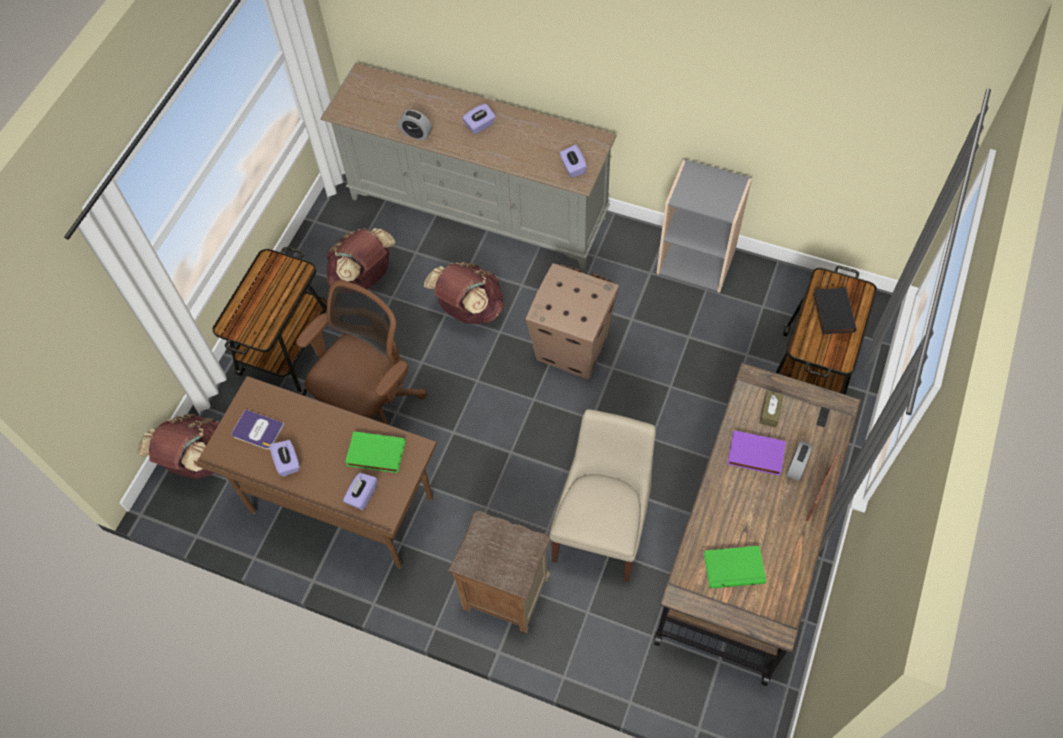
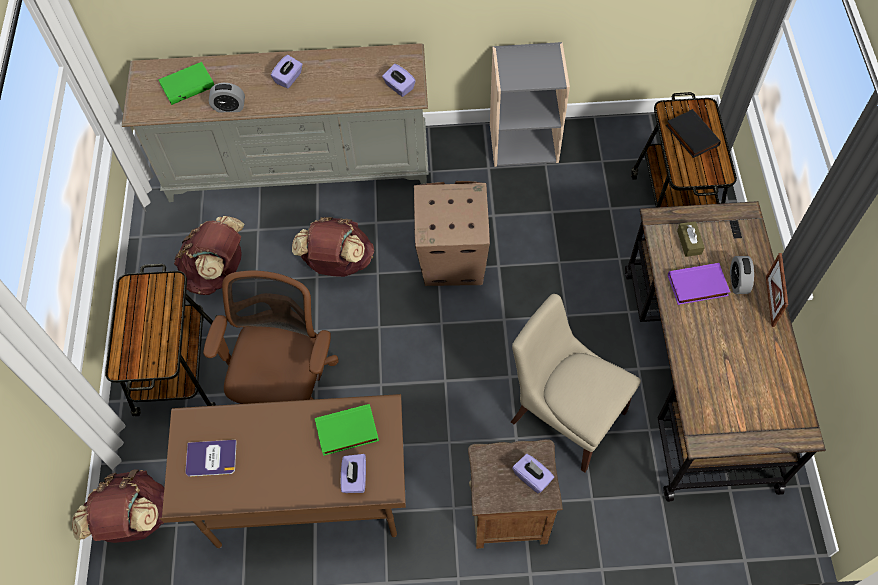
camera: 25 degrees left, 0 degrees up
purple tissue box [269,440,300,477] -> purple tissue box moved to [512,454,554,493]
beige chair [549,409,656,582] -> beige chair turned 45 degrees counterclockwise [511,294,641,473]
green book [704,546,766,588] -> green book moved to [158,62,214,105]

